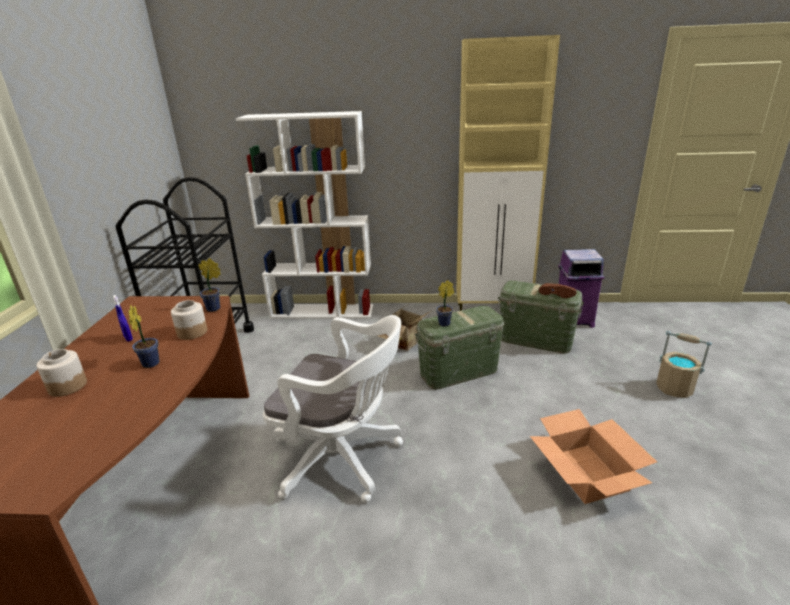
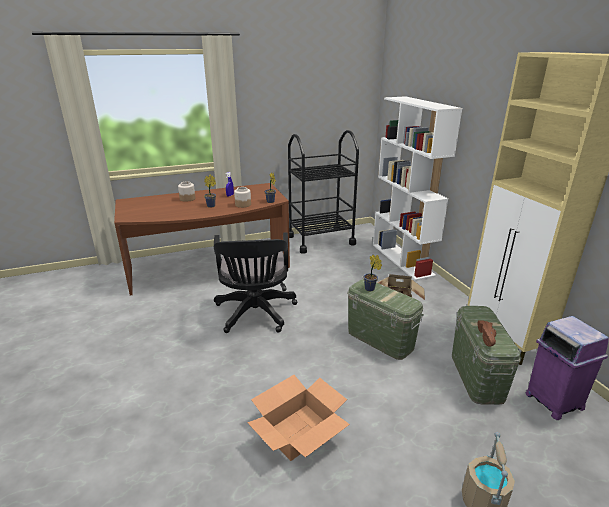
camera: 65 degrees right, 0 degrees up
white office chair [263,315,403,503] -> black office chair [214,232,297,333]

